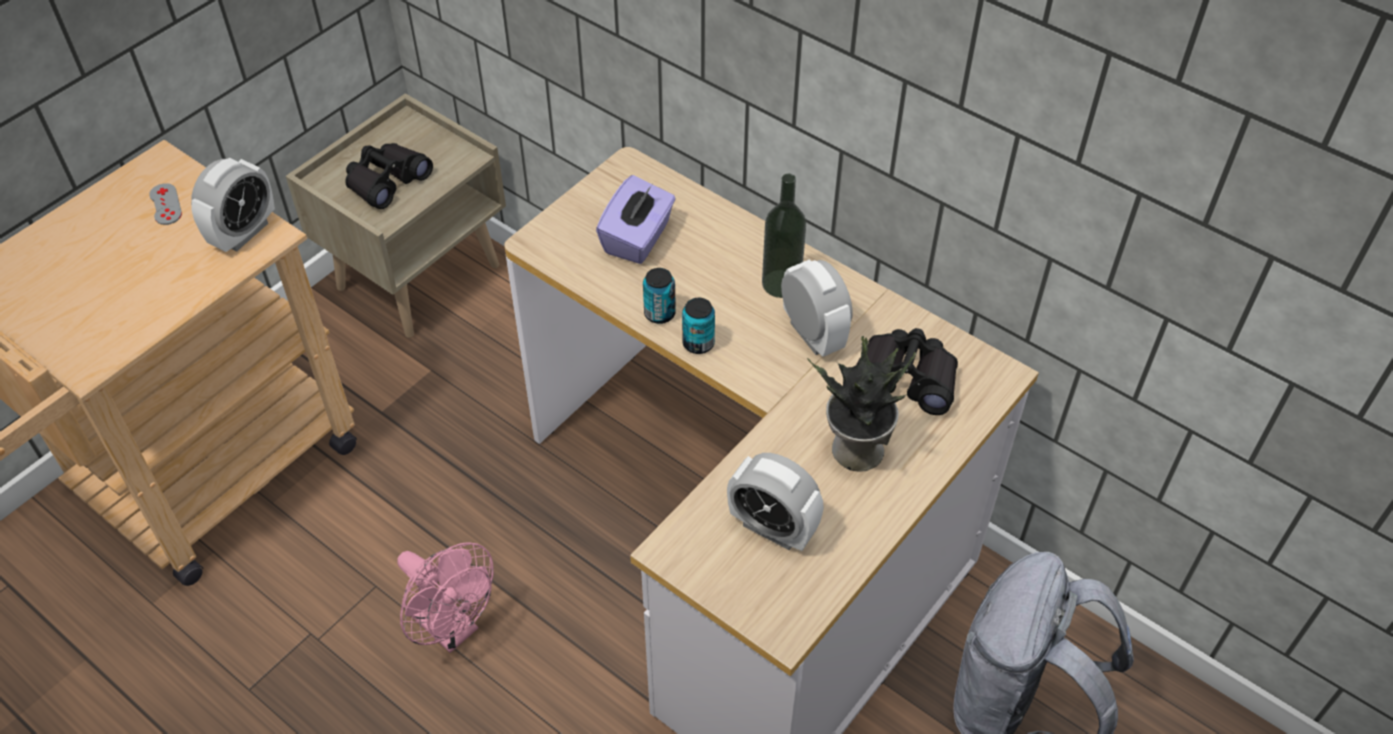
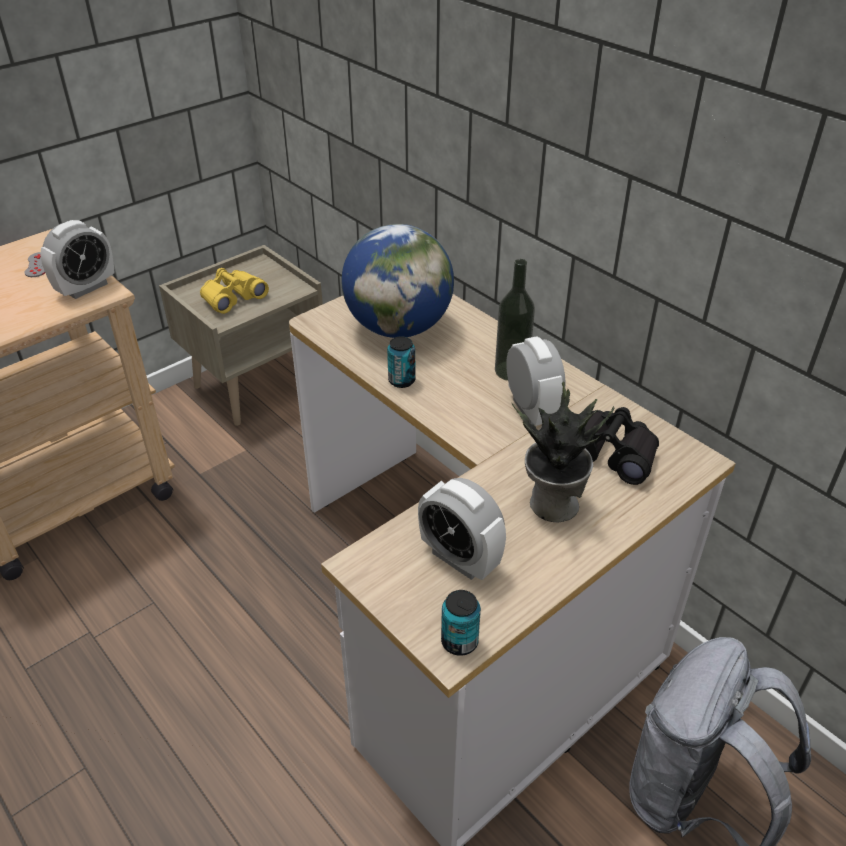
camera: 10 degrees right, 10 degrees down
black binoculars [345,143,433,209] -> yellow binoculars [200,268,269,314]
pink fan [397,543,494,653] -> none
purple tissue box [596,175,676,264] -> globe [341,224,454,338]
can [682,298,715,354] -> can moved to [441,590,481,656]

